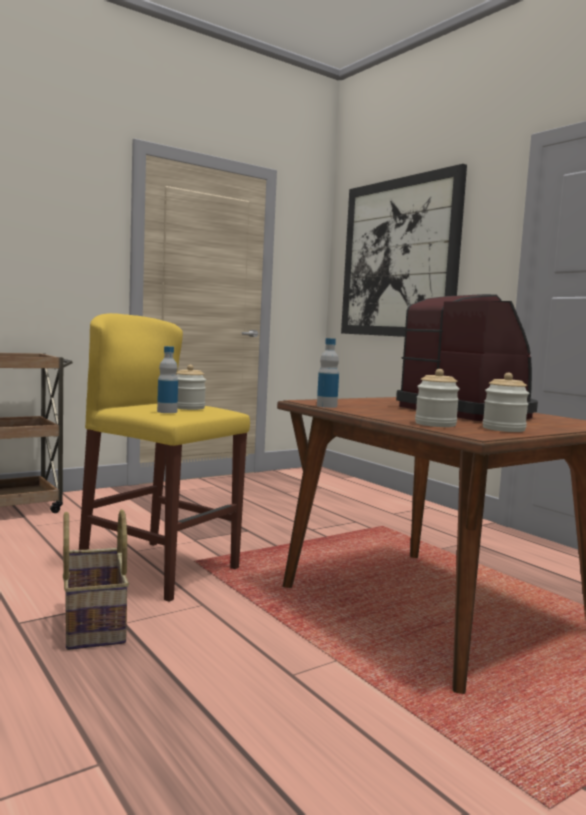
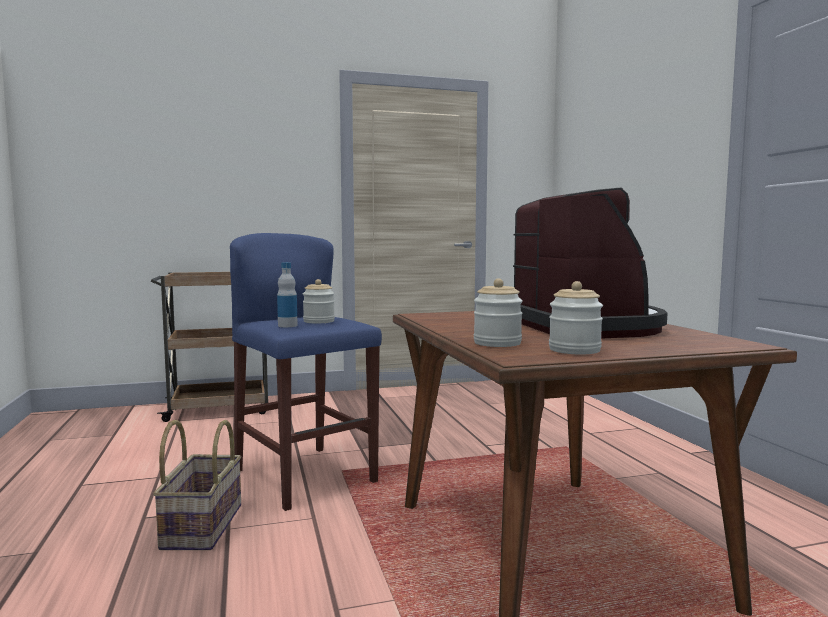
camera: 20 degrees right, 0 degrees up
yellow stool [79,313,250,602] -> blue stool [230,233,382,511]
bottle [317,338,339,408] -> none
picture [341,164,467,337] -> none

